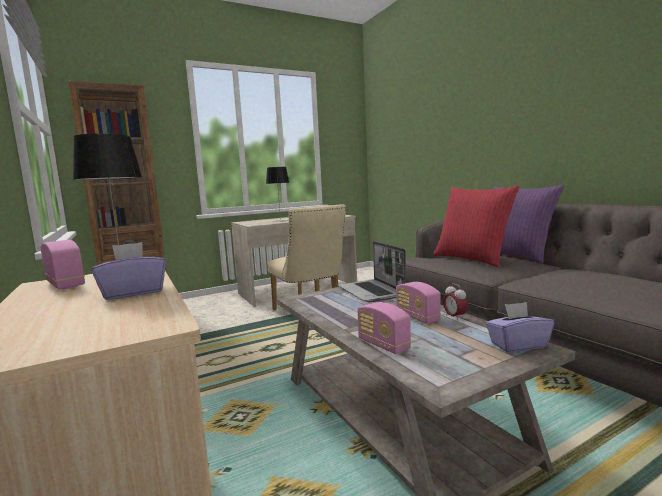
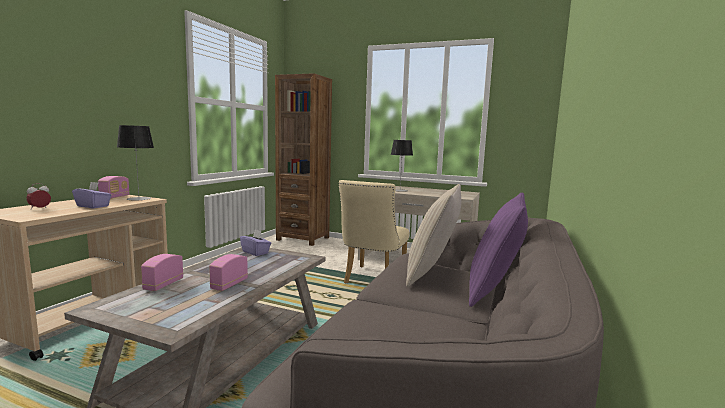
camera: 50 degrees right, 0 degrees up
laptop [338,241,406,302] -> none
red pillow [433,186,520,267] -> beige pillow [406,184,461,287]
alarm clock [443,283,468,321] -> alarm clock moved to [26,183,51,209]
purple tissue box [486,302,554,352] -> purple tissue box moved to [240,229,271,256]

